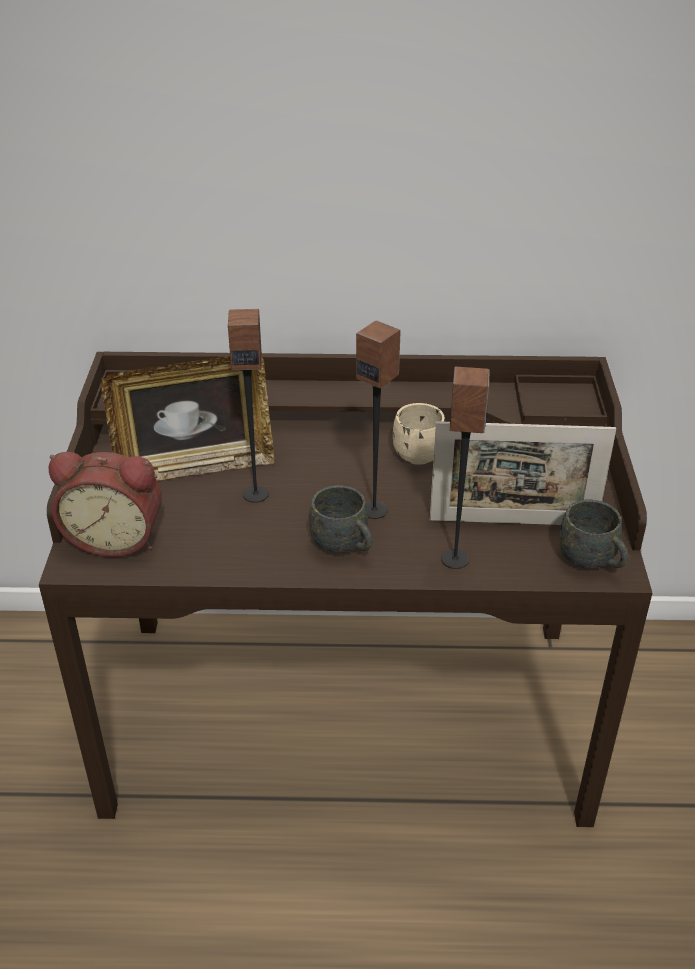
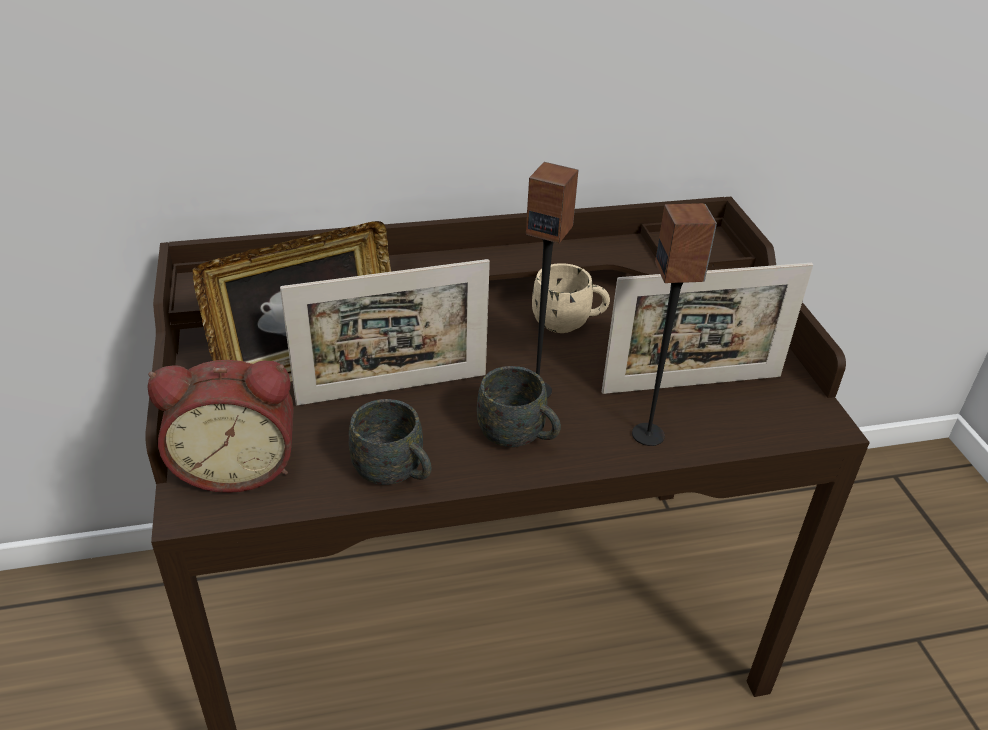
camera: 15 degrees left, 0 degrees up
speaker [228,309,269,503] -> picture frame [280,259,490,406]
grey mug [559,500,628,569] -> grey mug moved to [348,399,432,485]

